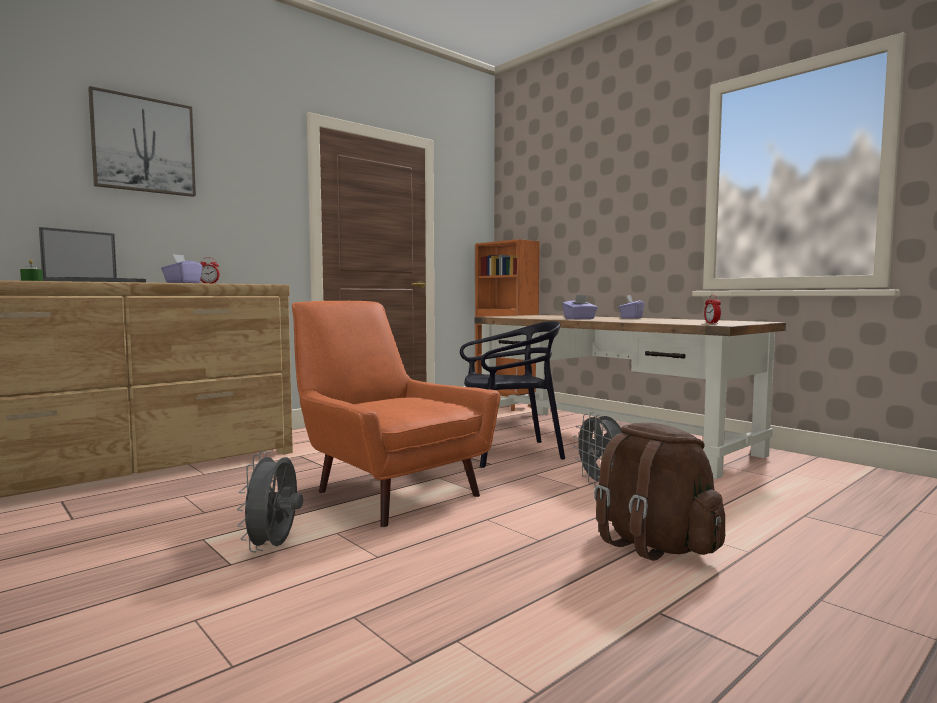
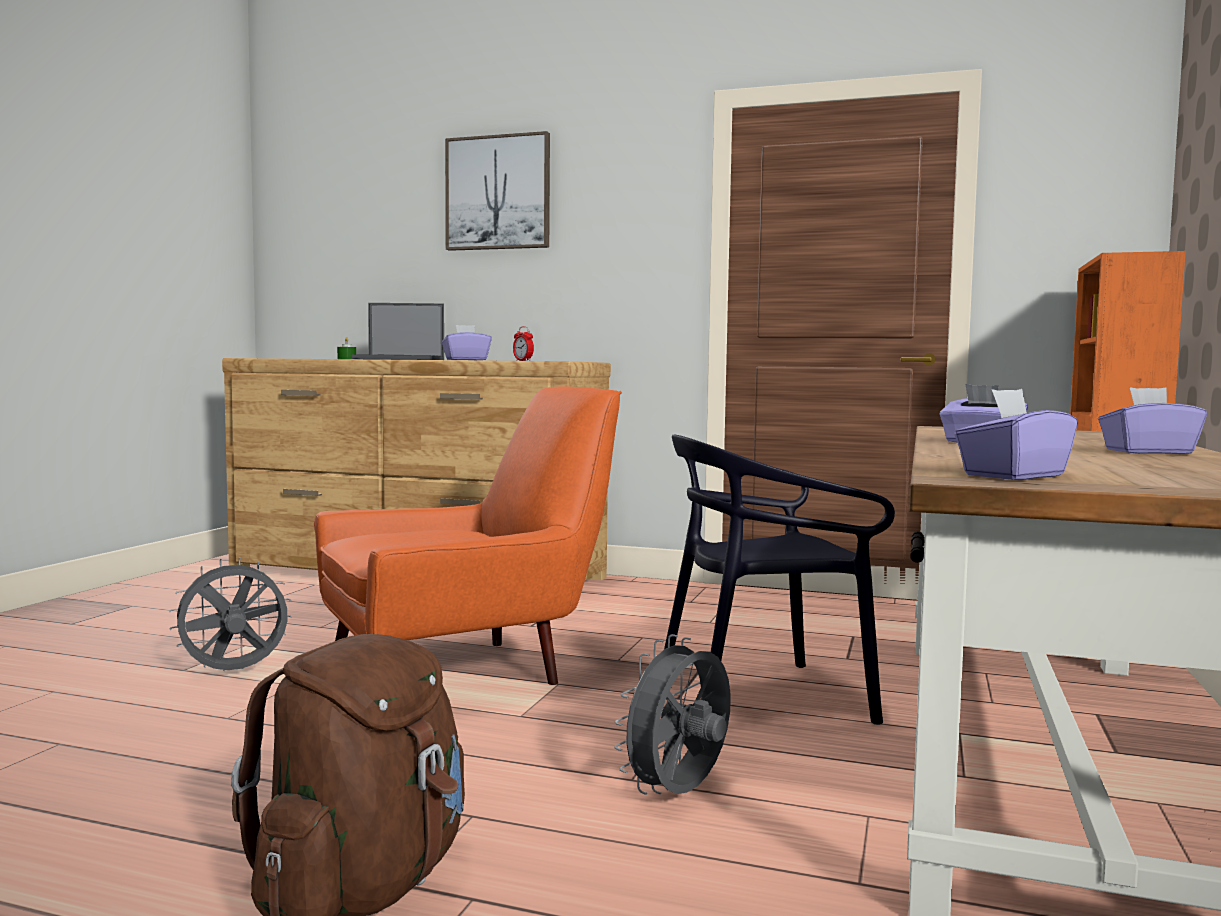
camera: 60 degrees right, 0 degrees up
orange armchair [292,301,500,527] -> orange armchair turned 45 degrees clockwise [314,387,622,685]
black chair [460,321,565,468] -> black chair turned 120 degrees clockwise [664,435,895,725]
alarm clock [704,295,721,324] -> purple tissue box [954,389,1078,480]

